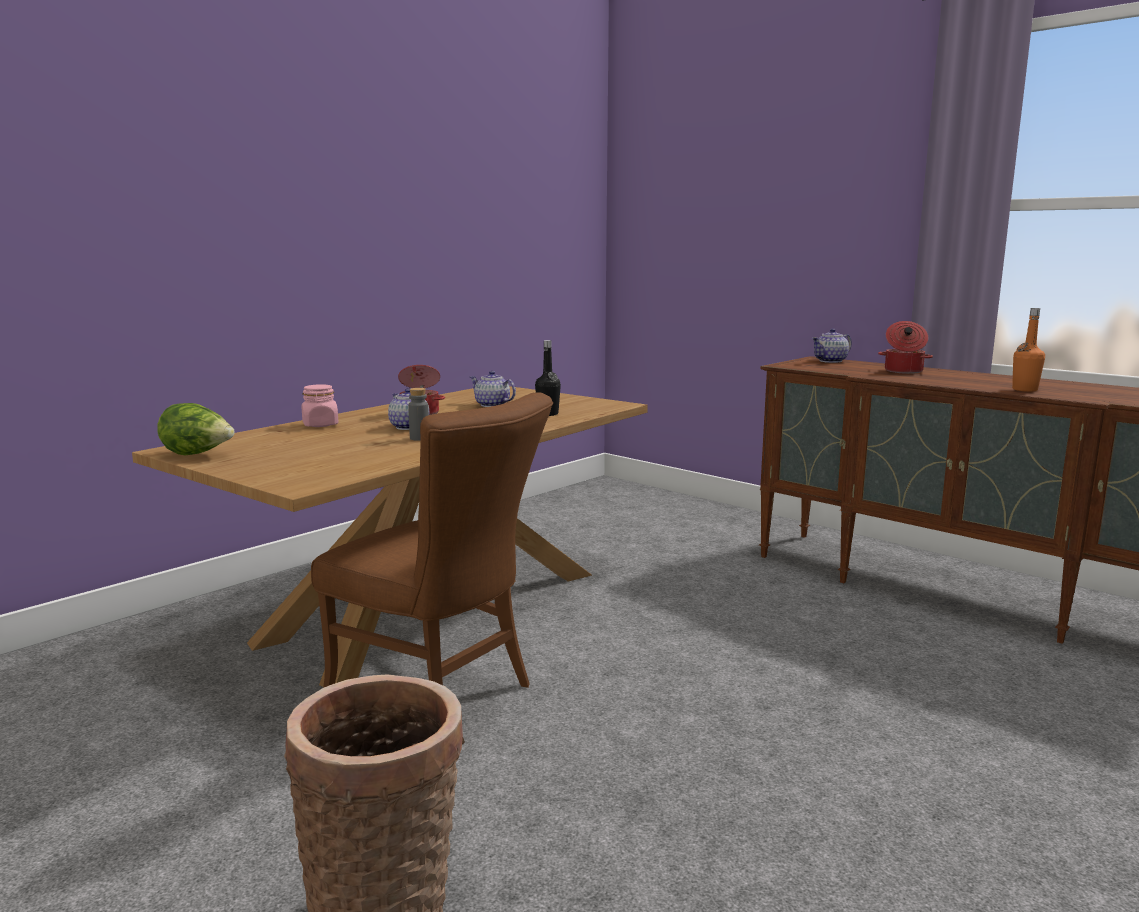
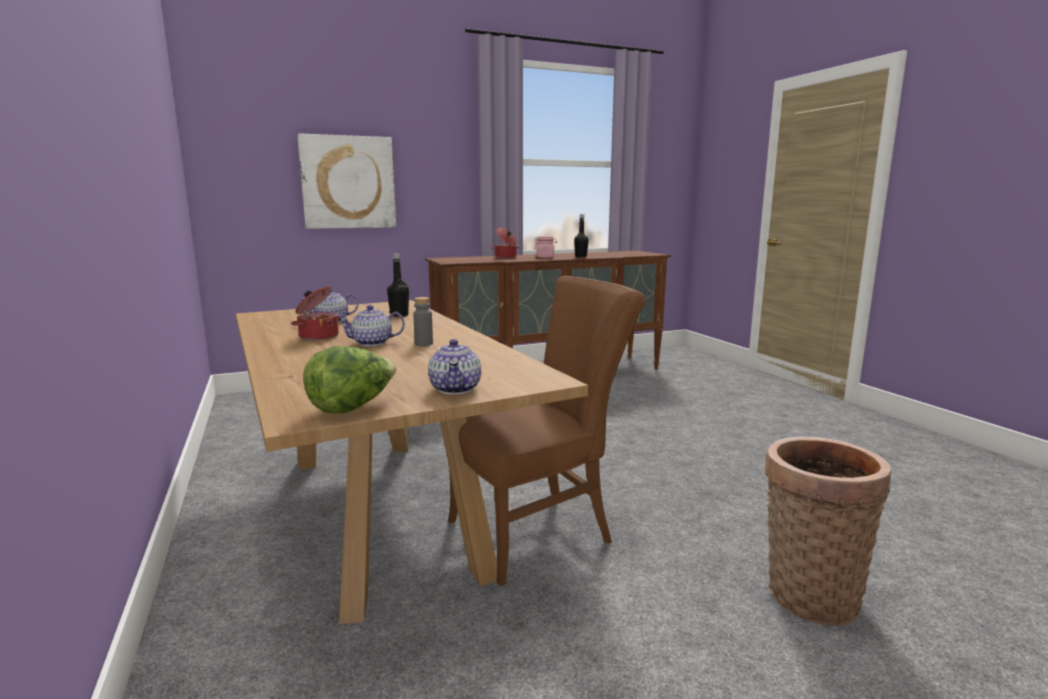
camera: 65 degrees left, 0 degrees up
pink jar [302,384,339,427] -> pink jar moved to [534,236,557,258]
teapot [812,328,852,363] -> teapot moved to [428,339,481,395]
orange bottle [1012,308,1045,392] -> black bottle [574,214,589,257]
none -> picture [297,133,396,229]

